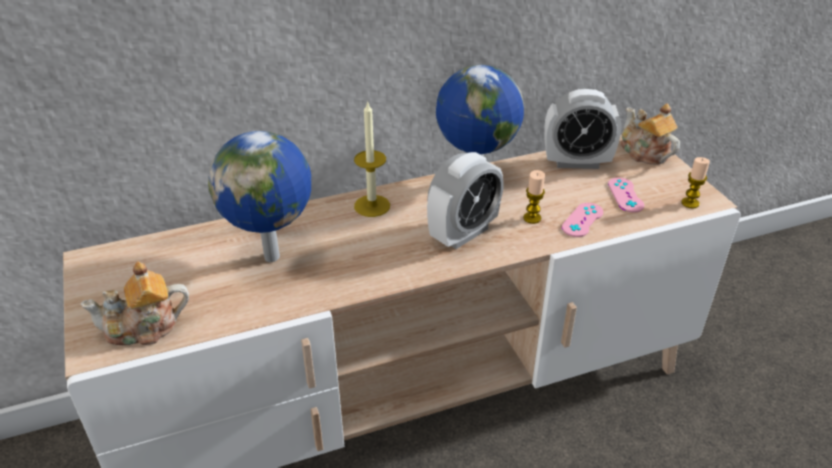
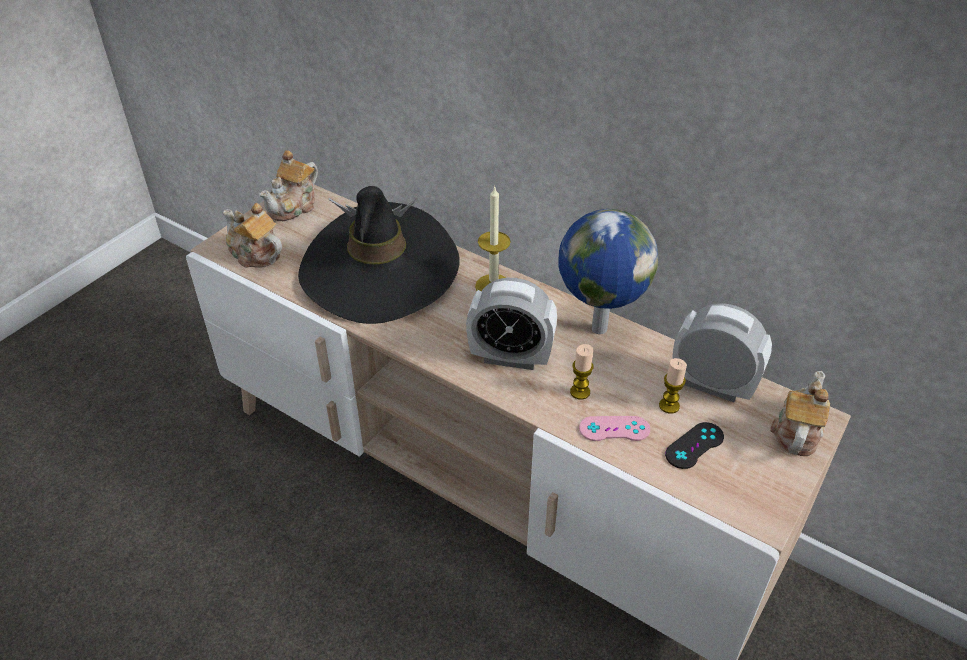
camera: 55 degrees right, 5 degrees up
globe [208,131,311,262] -> black hat [298,186,460,324]
alarm clock [544,89,622,169] -> alarm clock turned 150 degrees clockwise [672,304,772,402]
pink game controller [608,178,644,213] -> black game controller [665,422,724,469]
candle [681,157,710,209] -> candle moved to [659,358,687,414]
none -> teapot [260,150,318,221]

